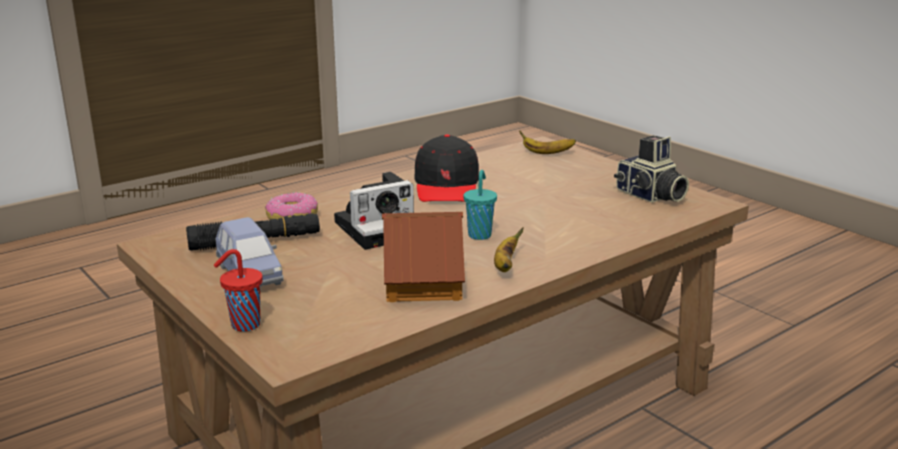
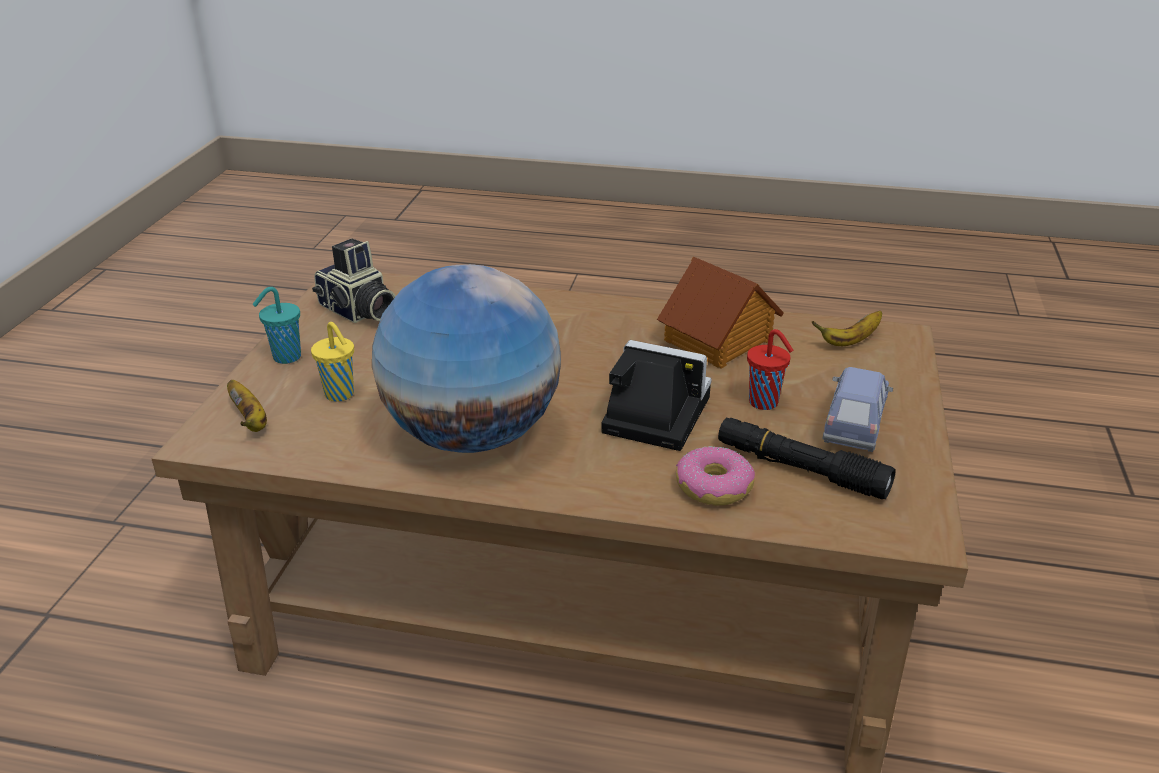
camera: 130 degrees left, 10 degrees up
red cup [214,249,262,332] -> red cup moved to [747,329,794,410]
black cap [414,134,479,202] -> globe [372,264,561,453]
turquoise cup [464,170,497,240] -> turquoise cup moved to [252,287,301,364]
banana [494,228,523,272] -> banana moved to [812,311,882,346]
camera [614,135,689,203] -> camera turned 120 degrees clockwise [312,238,396,323]
none -> yellow cup [311,322,354,402]

